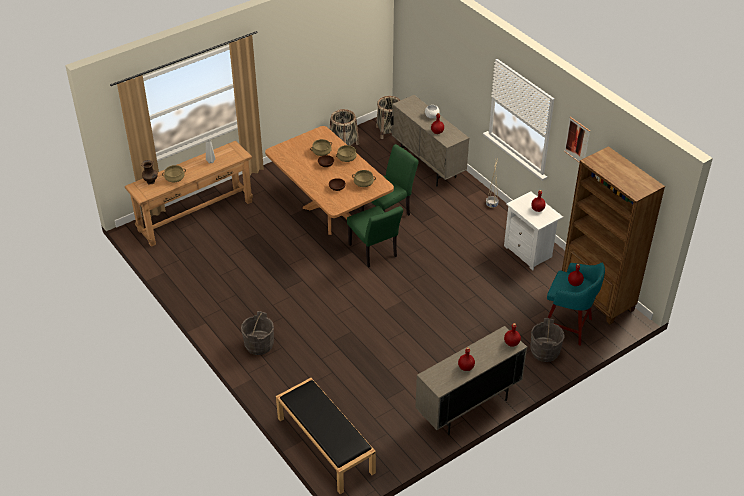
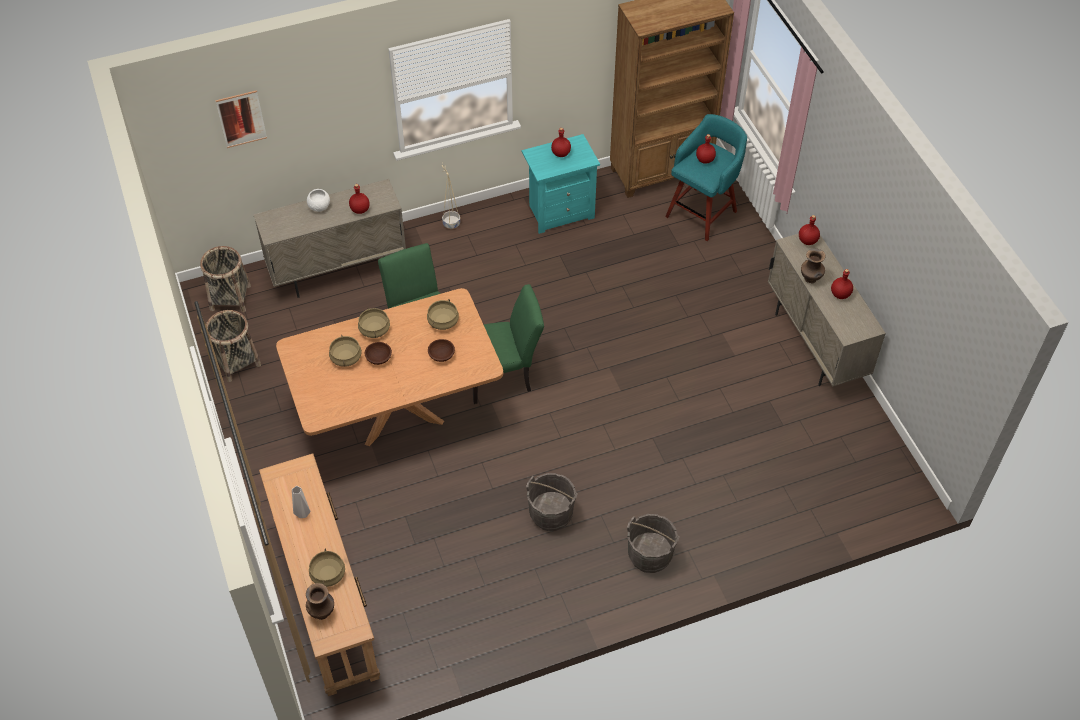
camera: 75 degrees left, 10 degrees up
black bench [276,378,376,494] -> none
white nightstand [504,191,563,271] -> turquoise nightstand [522,134,600,234]
grey bucket [530,318,565,362] -> grey bucket moved to [526,473,578,531]
picture [564,117,590,163] -> picture moved to [215,90,267,148]
none -> brown vase [801,248,826,284]

